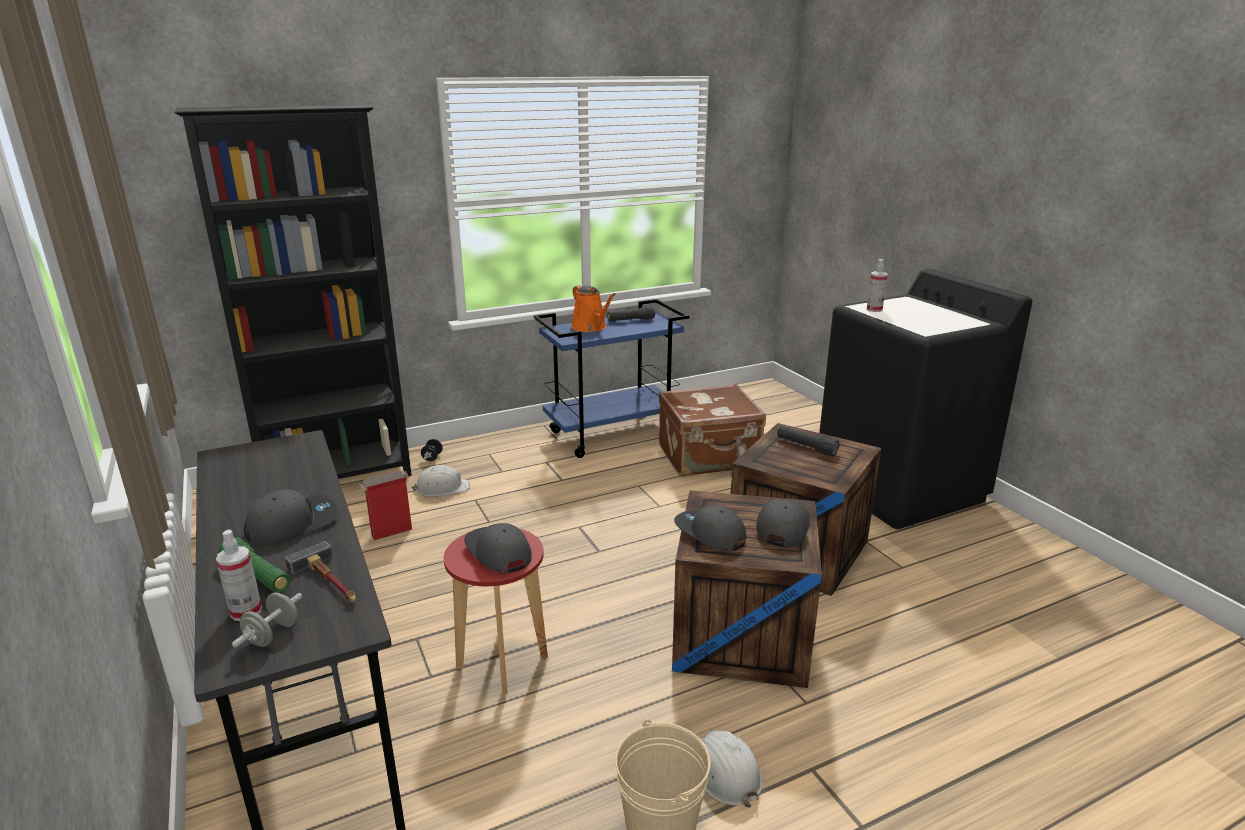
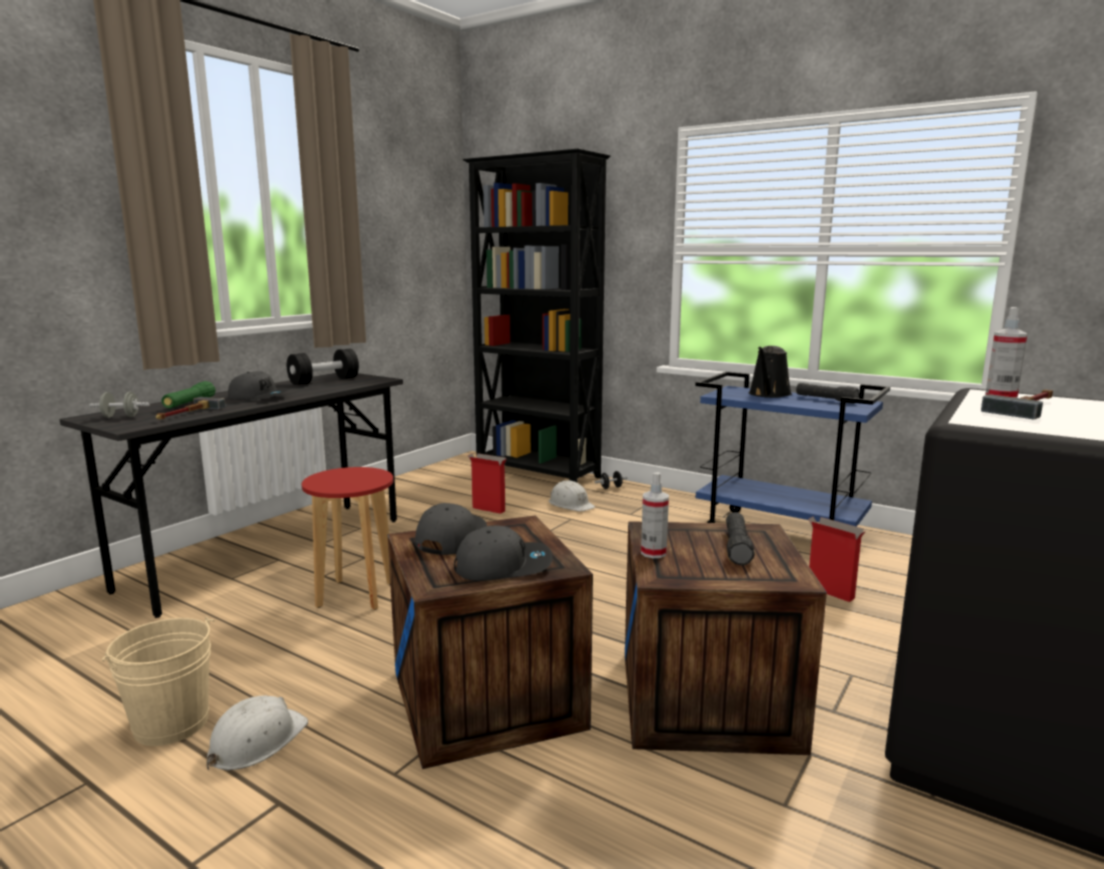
camera: 60 degrees right, 10 degrees down
spray bottle [216,530,262,621] -> spray bottle moved to [641,472,669,558]
grey cap [464,523,532,573] -> none
orange watering can [571,285,616,332] -> black watering can [749,346,792,398]
brown suitcase [659,384,766,476] -> cardboard box [808,517,866,602]
none -> black dumbbell [287,349,359,385]
none -> hammer [981,390,1053,419]

